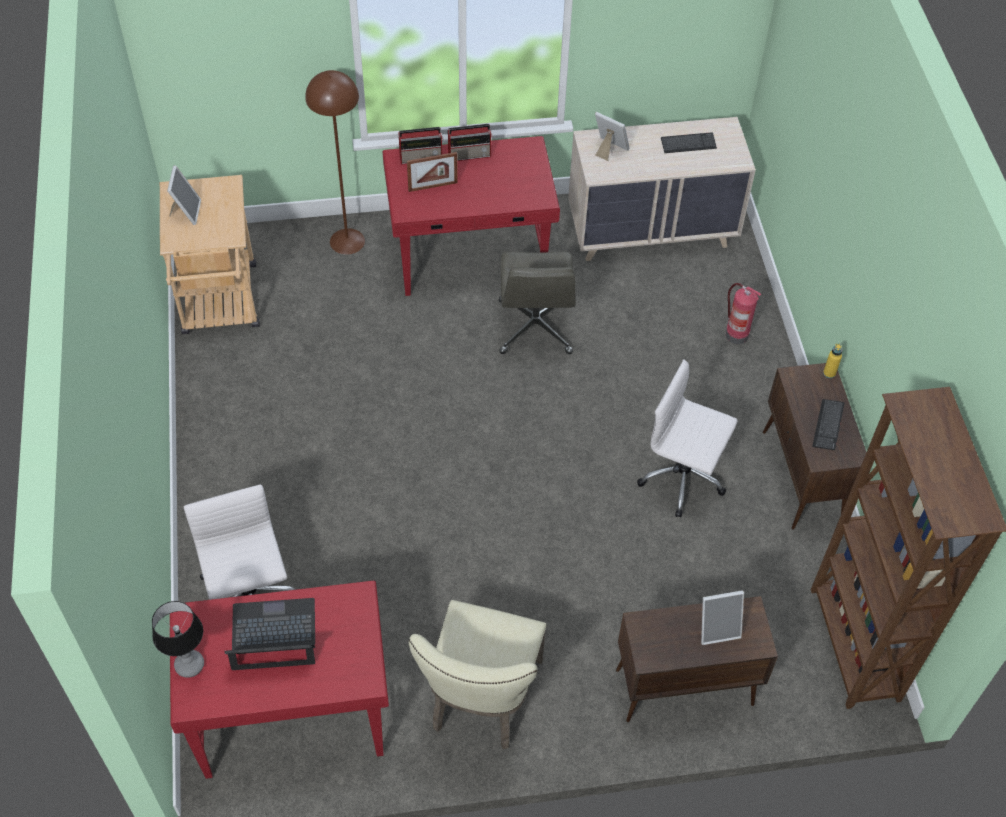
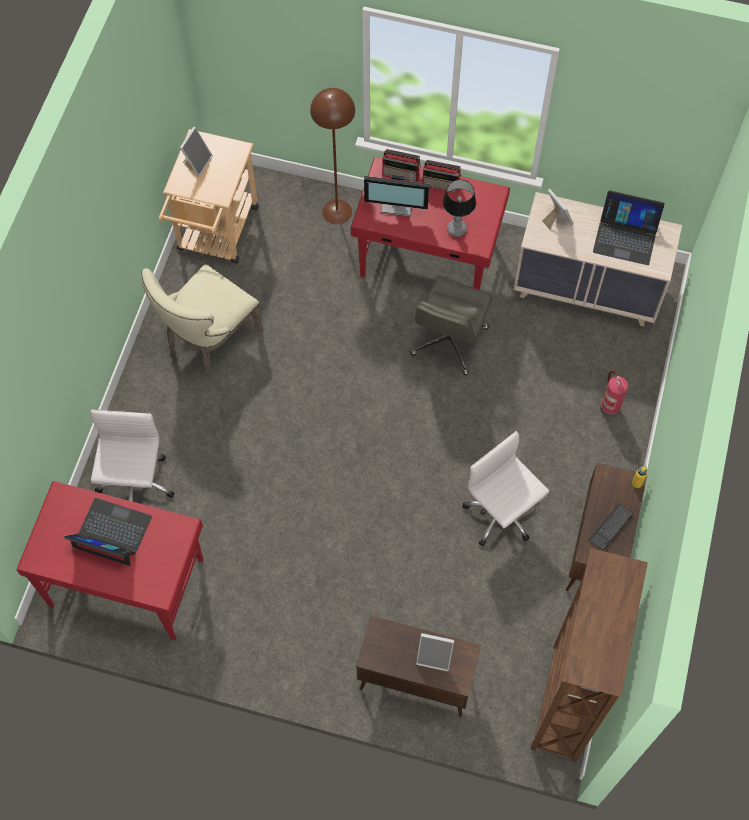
camera: 25 degrees right, 10 degrees up
table lamp [152,601,204,678] -> table lamp moved to [443,179,476,237]
picture frame [407,152,458,192] -> monitor [364,175,429,217]
beige chair [409,600,547,749] -> beige chair moved to [141,264,263,377]
keyboard [661,132,717,153] -> laptop [593,190,665,265]

